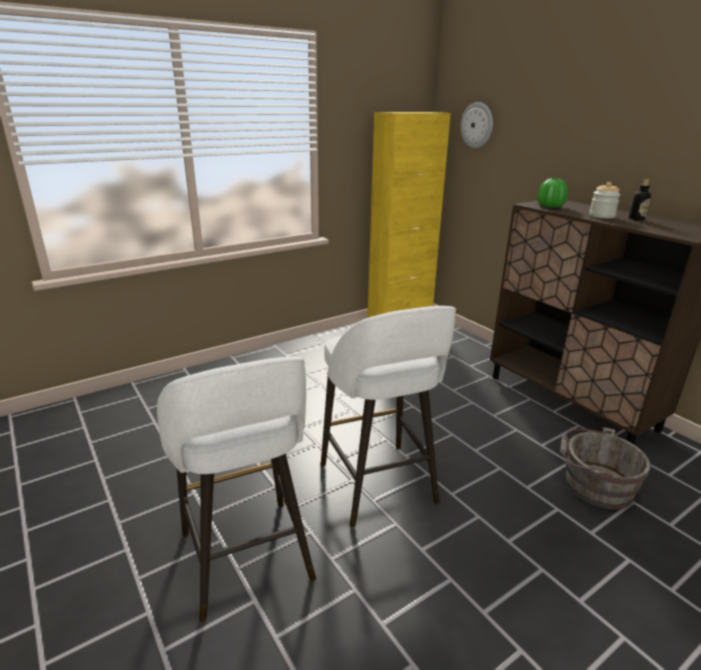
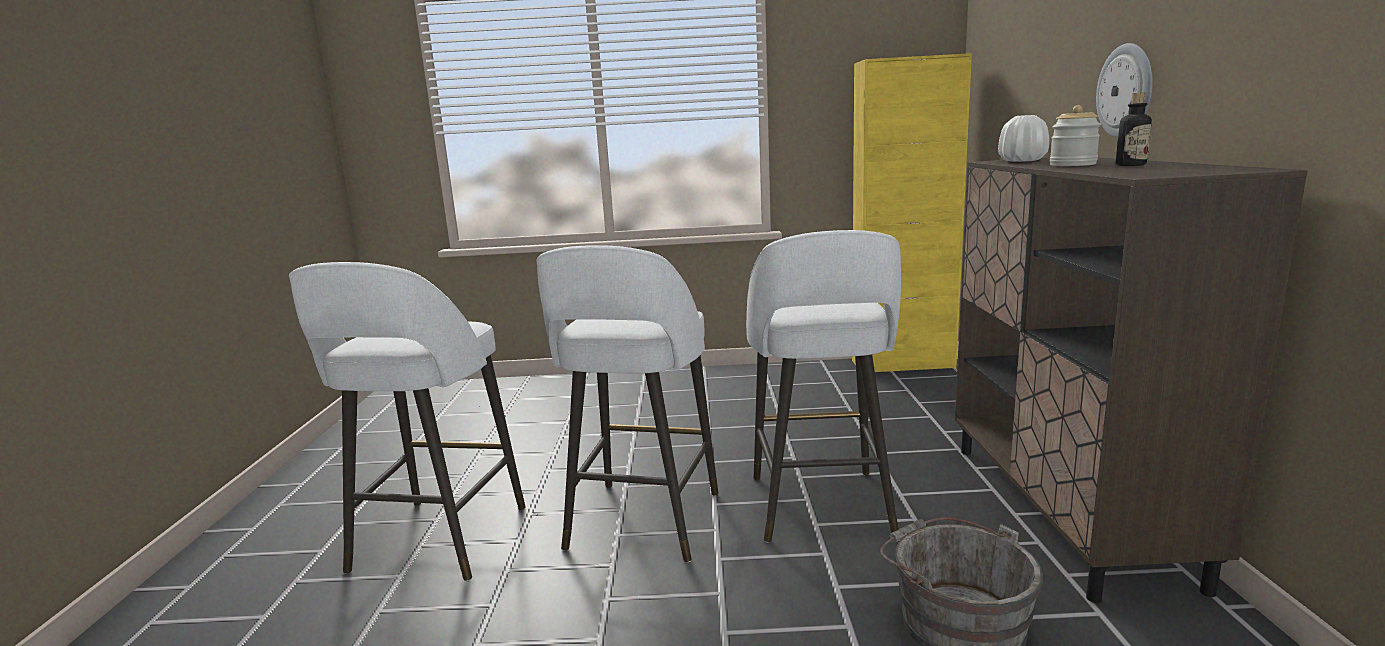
camera: 35 degrees right, 10 degrees down
wall clock [461,102,493,148] -> wall clock moved to [1096,43,1153,138]
green vase [537,178,568,208] -> white vase [998,115,1049,162]
none -> white stool [746,230,901,542]

